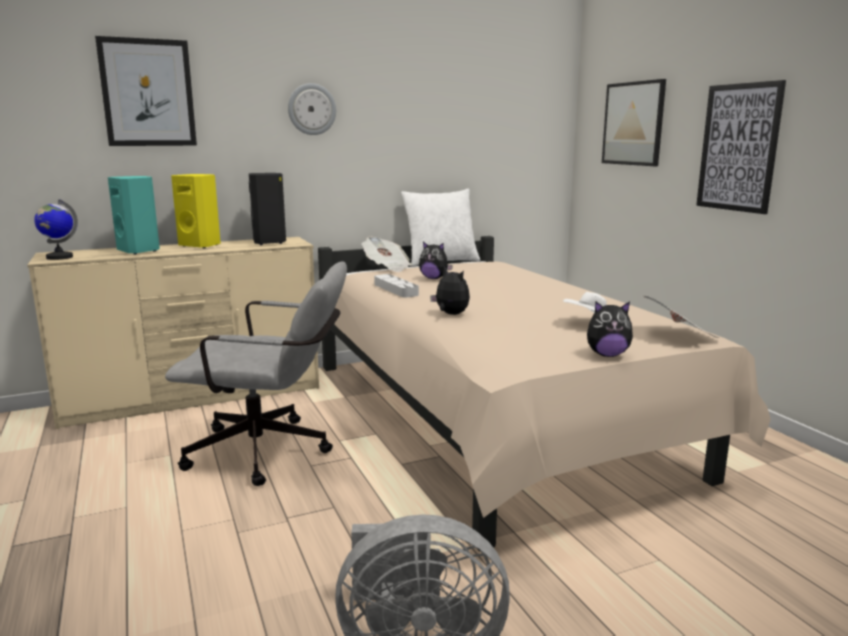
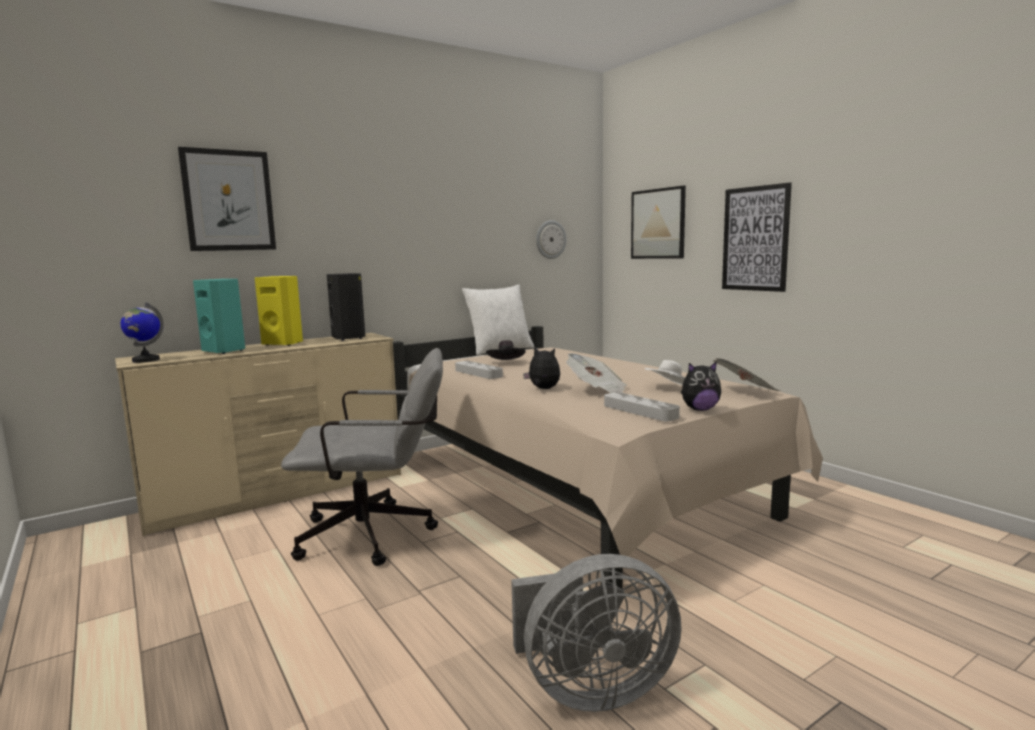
camera: 10 degrees left, 5 degrees down
wall clock [288,83,336,135] -> wall clock moved to [536,220,567,259]
newspaper [361,237,412,272] -> newspaper moved to [566,353,627,393]
plush toy [419,242,453,279] -> black hat [486,340,526,360]
none -> grey tray [604,392,680,421]

